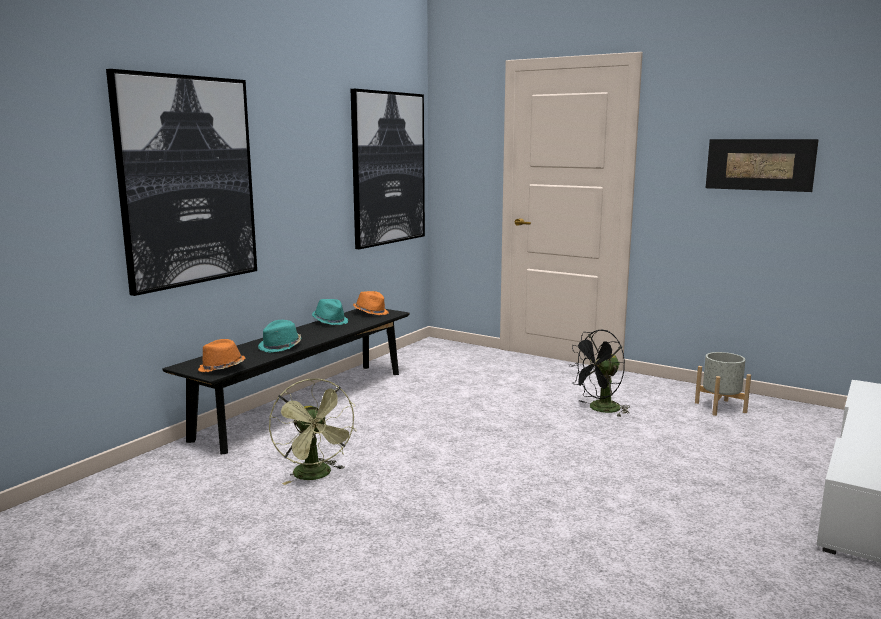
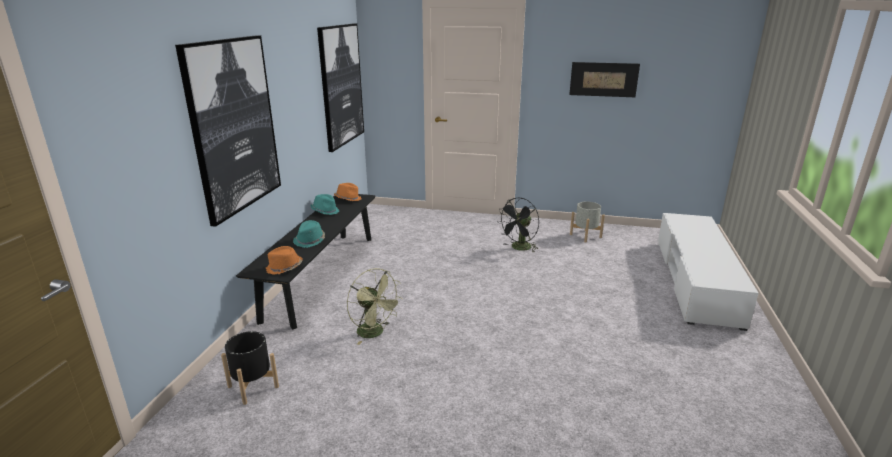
camera: 20 degrees left, 10 degrees up
none -> black planter [221,331,279,405]

